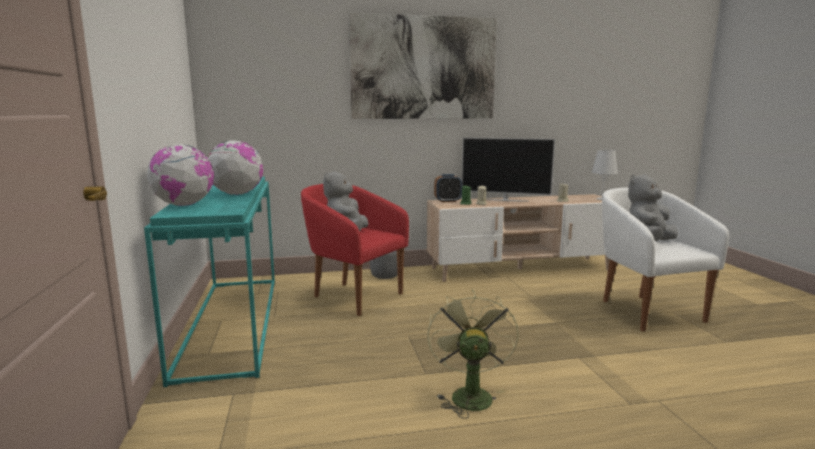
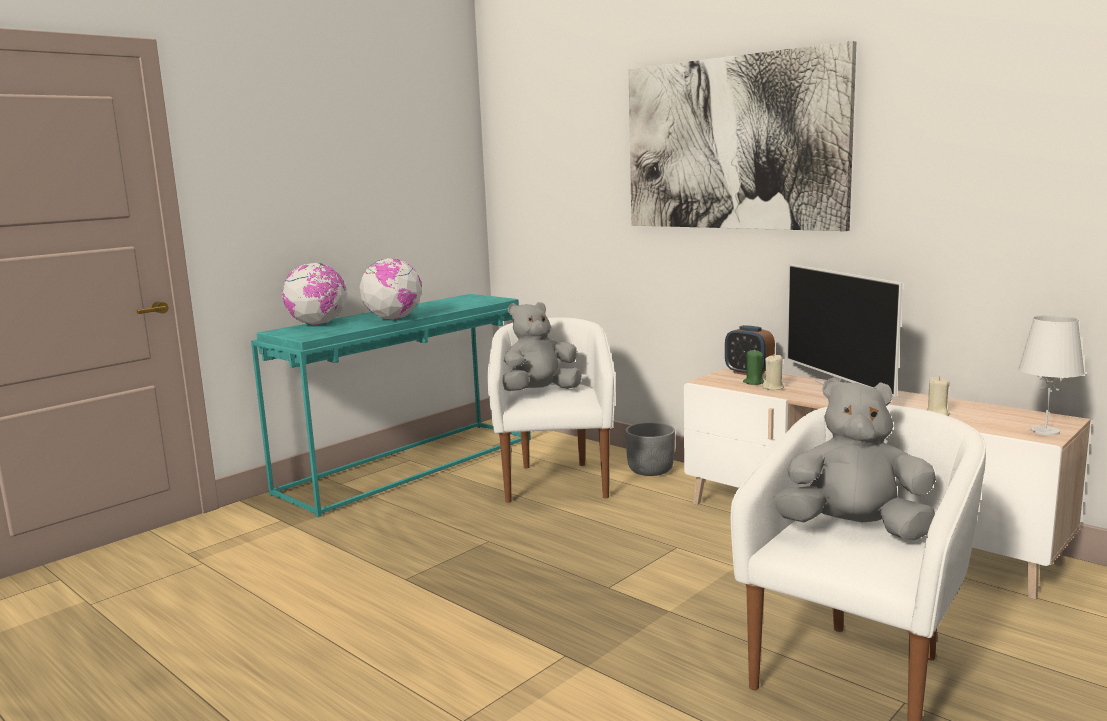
camera: 55 degrees right, 0 degrees up
red armchair [301,184,409,316] -> white armchair [487,318,615,503]
green fan [427,289,519,419] -> none

